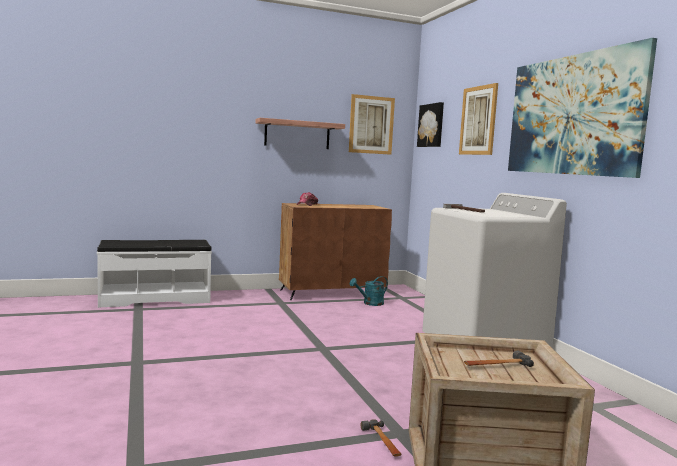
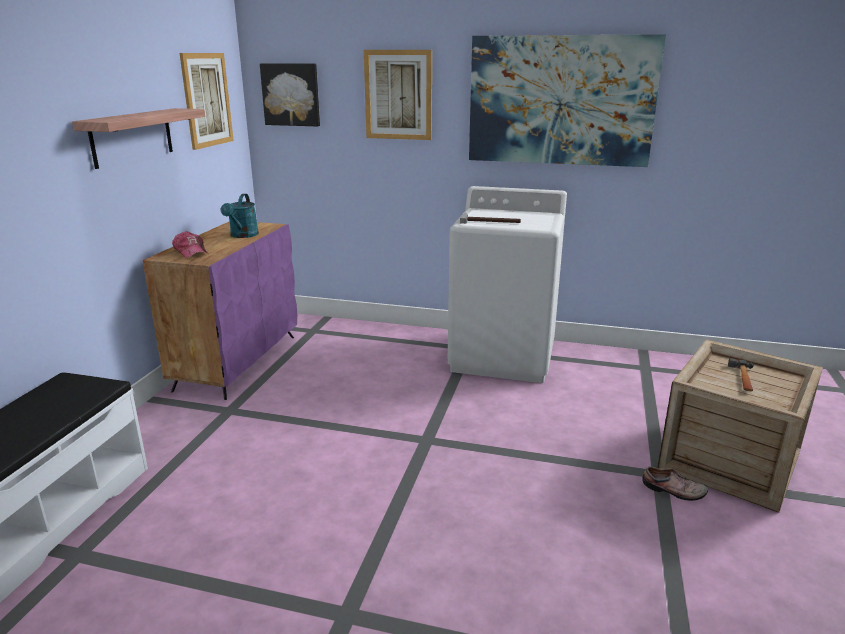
camera: 55 degrees left, 15 degrees up
brown cabinet [279,203,392,300] -> purple cabinet [143,221,297,400]
turquoise watering can [350,276,388,306] -> turquoise watering can moved to [220,194,259,238]
hammer [361,419,402,457] -> shoe [642,466,708,501]

